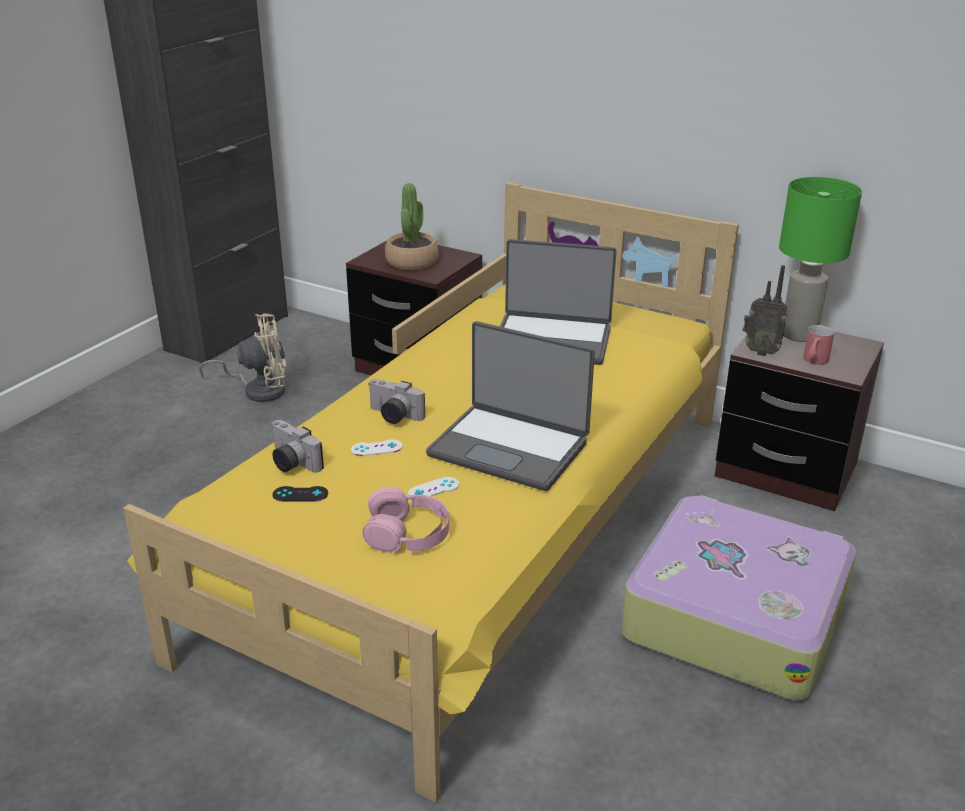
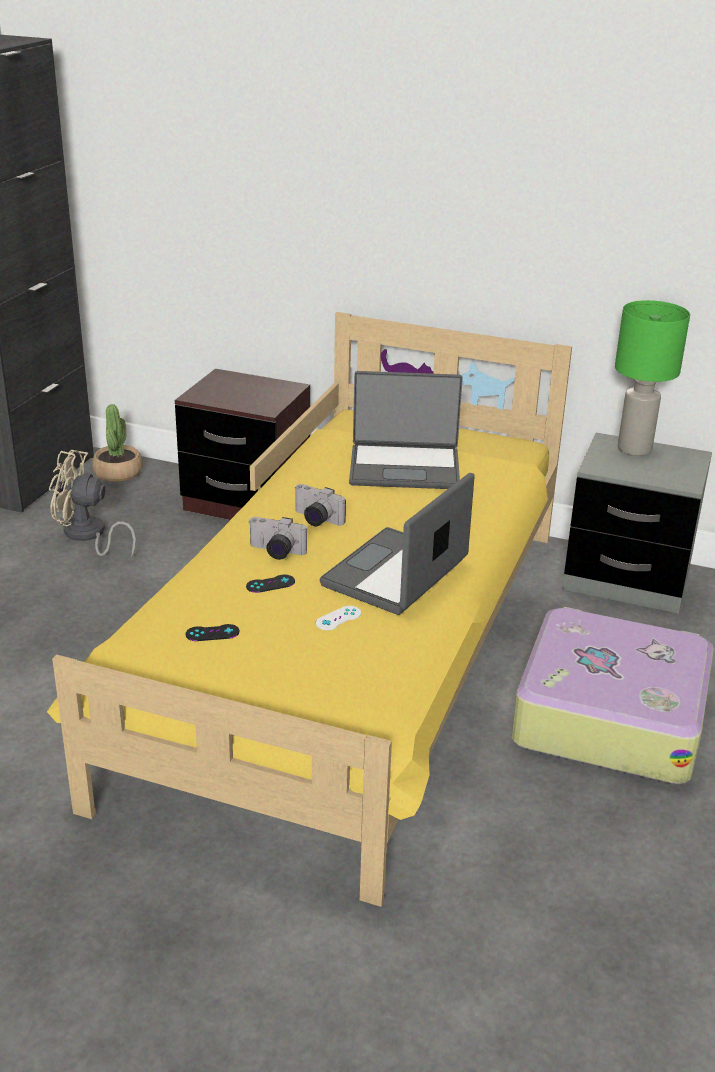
camera: 10 degrees left, 0 degrees up
beige fan [199,313,286,402] -> beige fan turned 150 degrees counterclockwise [49,450,136,557]
camera [272,420,324,472] -> camera moved to [294,484,346,526]
white game controller [351,439,403,456] -> black game controller [246,575,295,593]
pink headphones [362,487,449,553] -> none
potted plant [385,183,438,270] -> potted plant moved to [92,404,143,482]
laptop [426,321,595,491] -> laptop turned 105 degrees clockwise [320,473,475,615]
brown nightstand [715,332,884,511] -> grey nightstand [563,433,712,614]
radio [742,265,787,356] -> none
red mug [803,325,835,365] -> none

